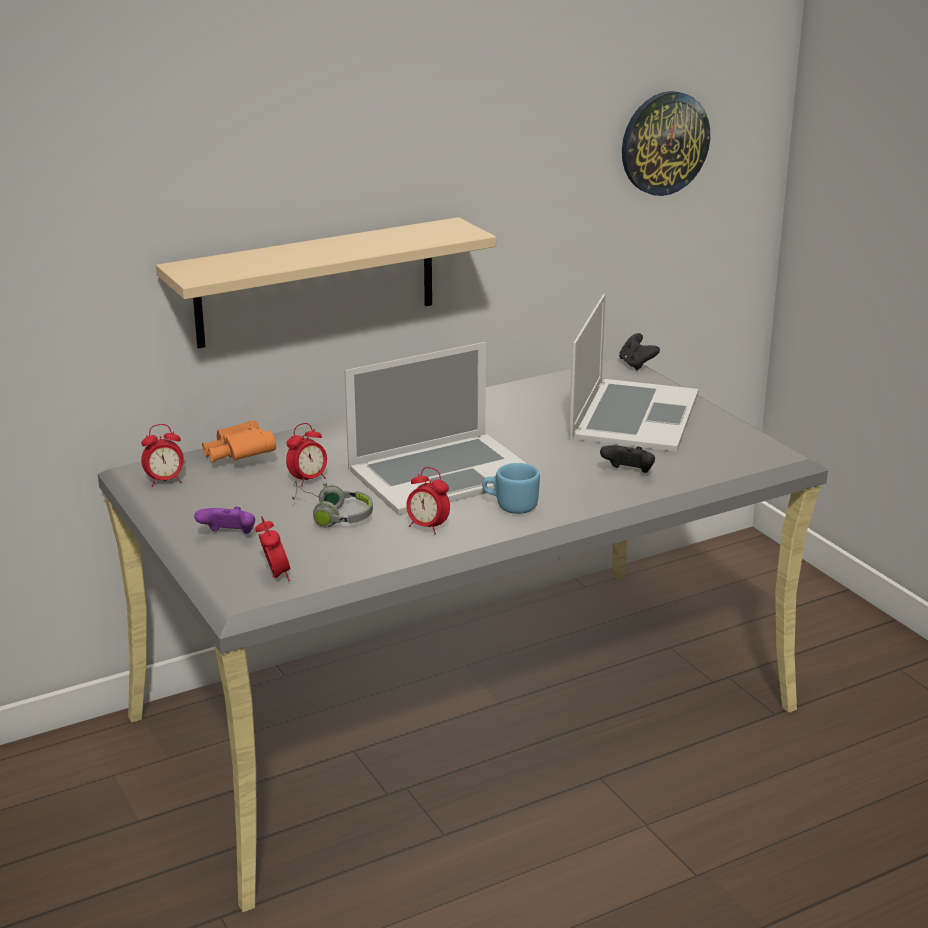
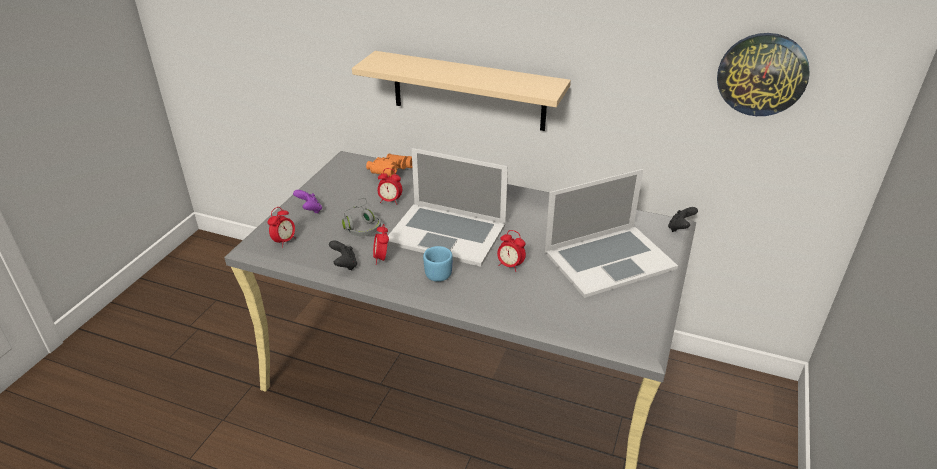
camera: 50 degrees right, 10 degrees up
alarm clock [141,424,184,487] -> alarm clock moved to [497,230,526,272]
black game controller [600,445,655,473] -> black game controller moved to [329,240,357,270]

